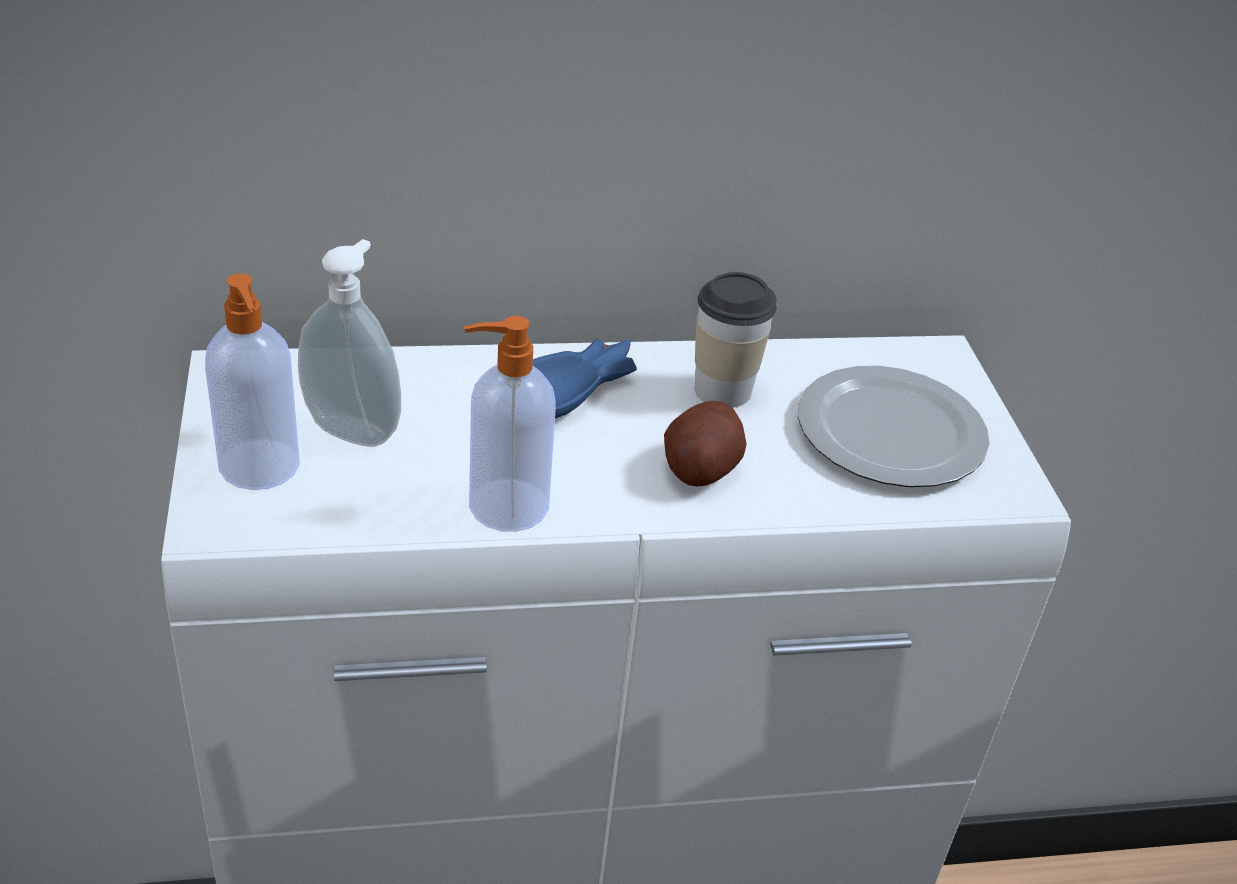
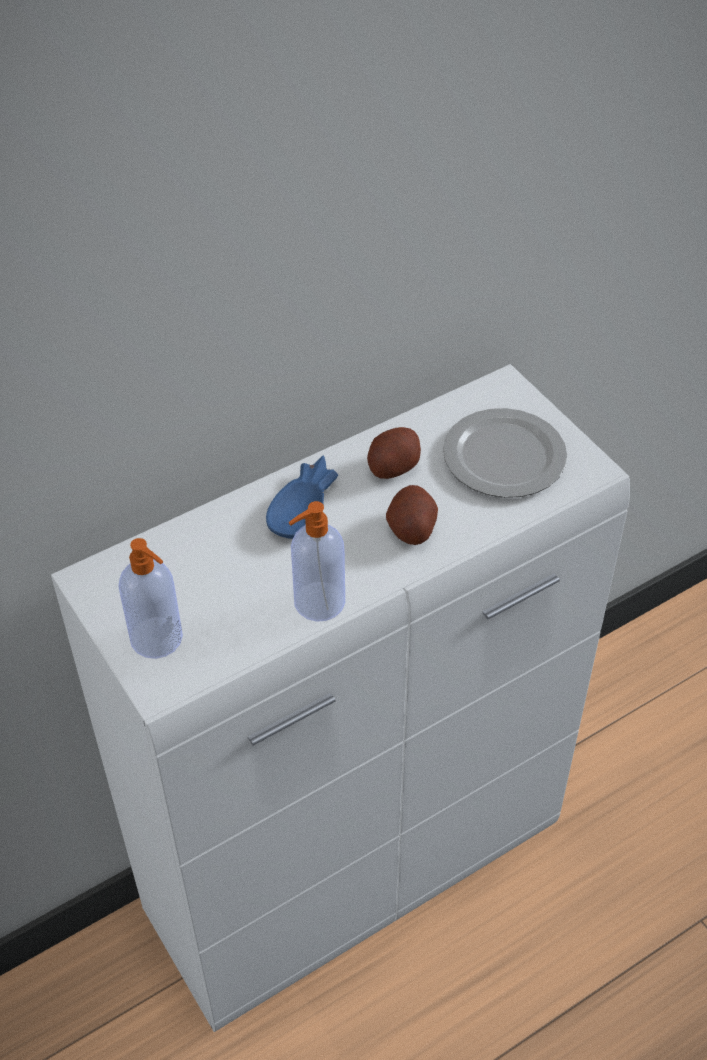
camera: 20 degrees left, 10 degrees up
soap dispenser [298,239,401,447] -> none
cup [695,272,777,408] -> potato [367,427,421,479]

